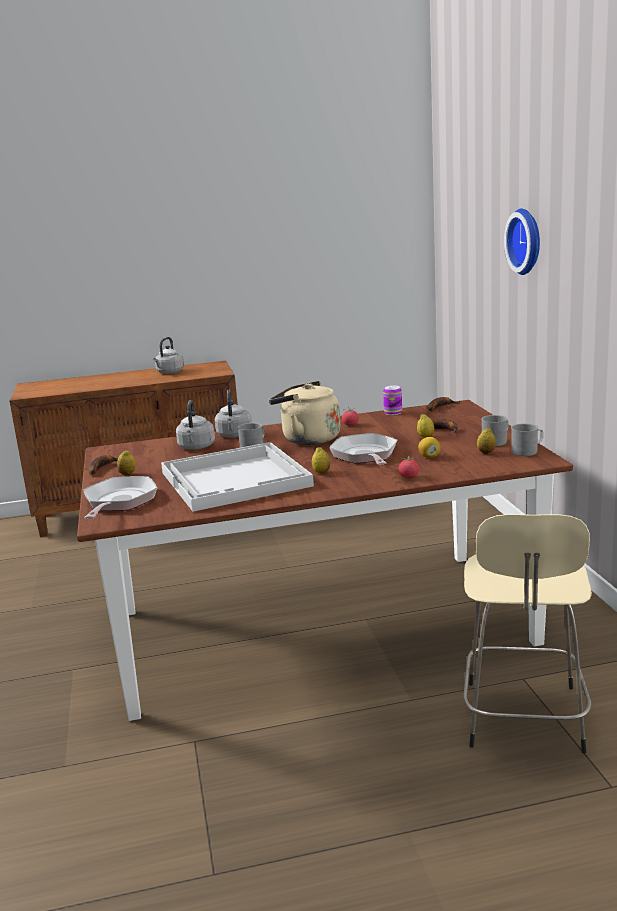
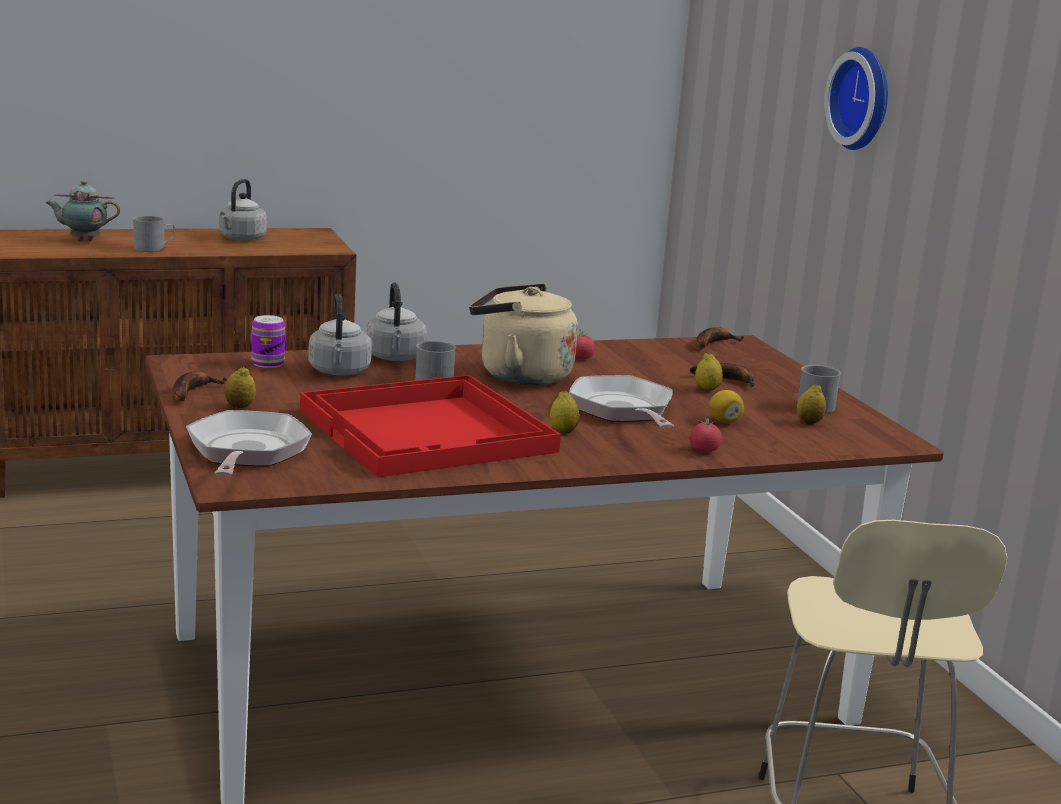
camera: 10 degrees left, 0 degrees up
white tray [161,442,314,512] -> red tray [300,375,561,477]
can [383,385,402,415] -> can moved to [252,315,285,368]
grey mug [511,423,543,456] -> grey mug moved to [133,215,175,252]
none -> teapot [46,180,120,241]

